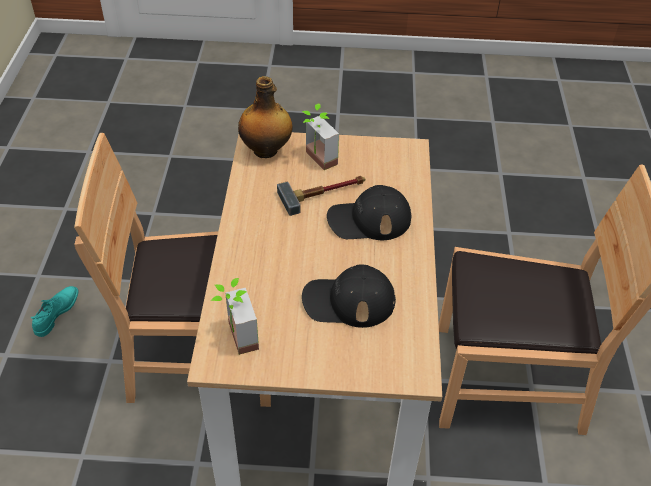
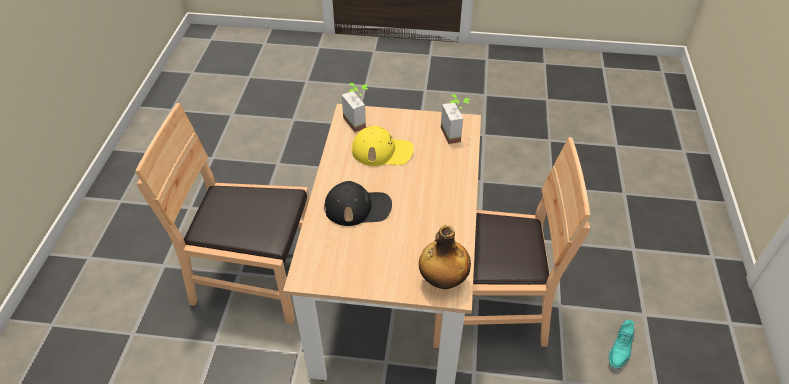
camera: 175 degrees left, 0 degrees up
hammer [277,176,366,216] -> none
potted plant [302,103,339,170] -> potted plant moved to [342,83,368,132]
black cap [302,265,396,328] -> yellow cap [352,126,414,166]

